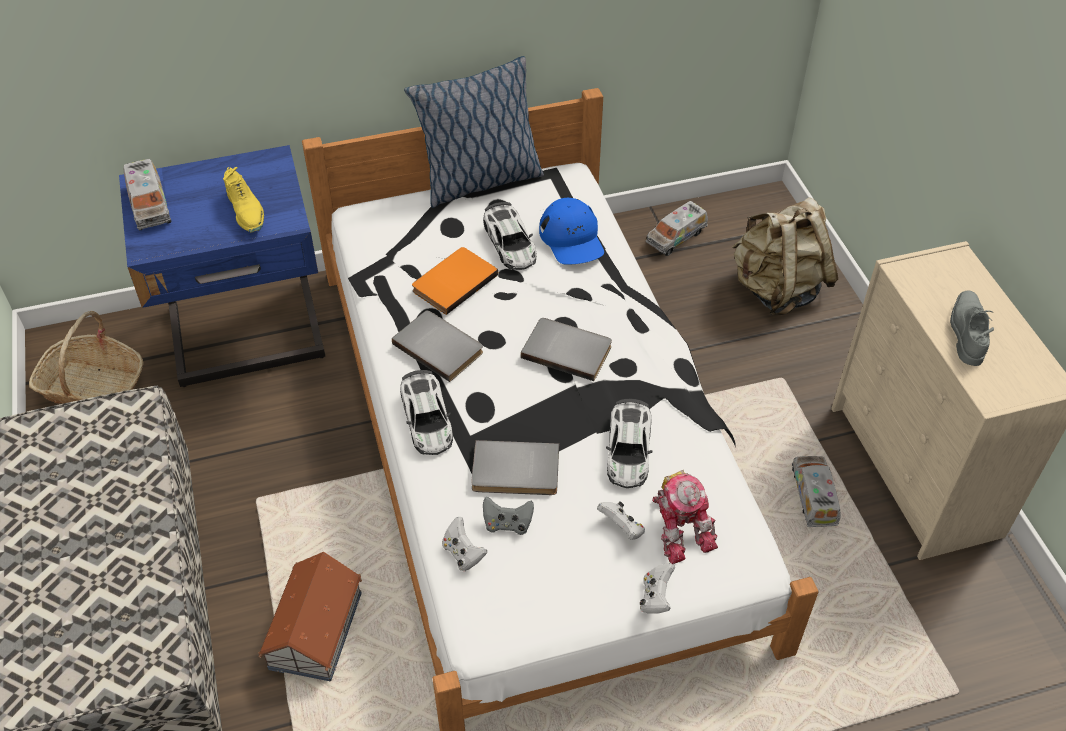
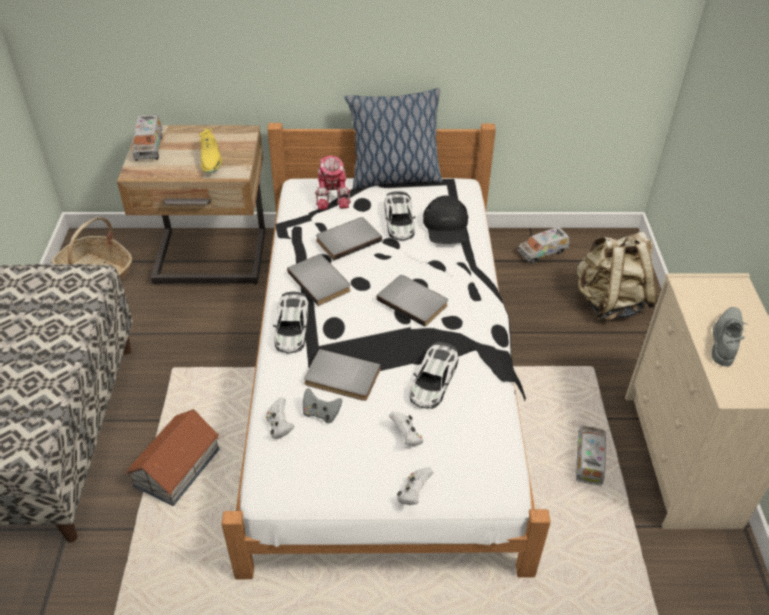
camera: 15 degrees right, 5 degrees down
blue nightstand [119,145,325,387] -> beige nightstand [117,125,265,285]
orange book [412,247,498,315] -> grey book [316,217,382,260]
blue cap [539,198,604,264] -> black cap [423,196,468,244]
toy robot [652,470,718,564] -> toy robot moved to [315,156,351,210]

